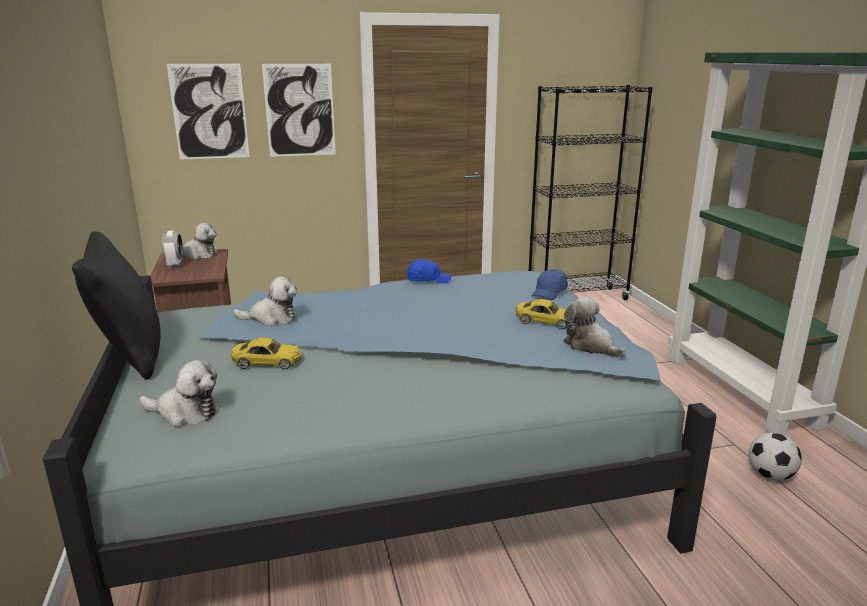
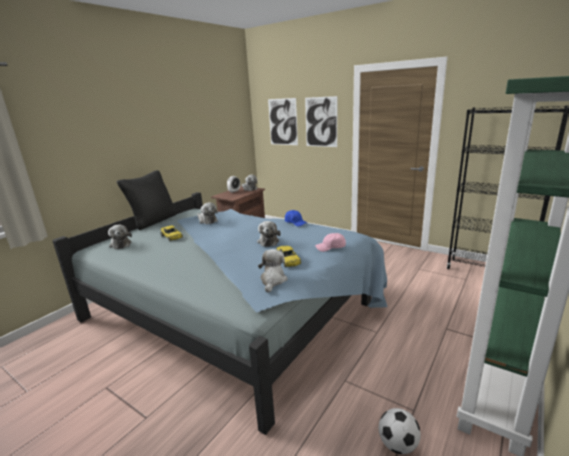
camera: 50 degrees right, 0 degrees up
blue cap [532,269,568,300] -> pink cap [315,233,346,252]
none -> plush toy [257,221,281,247]

